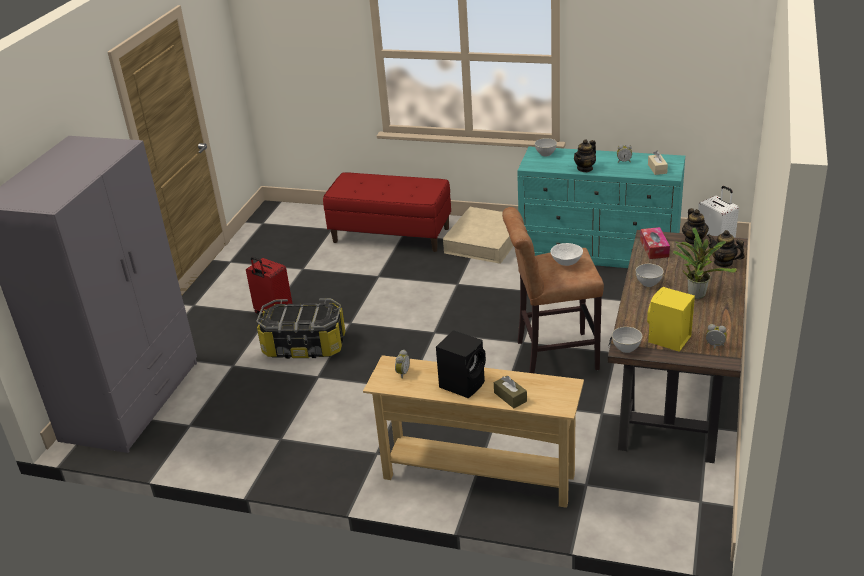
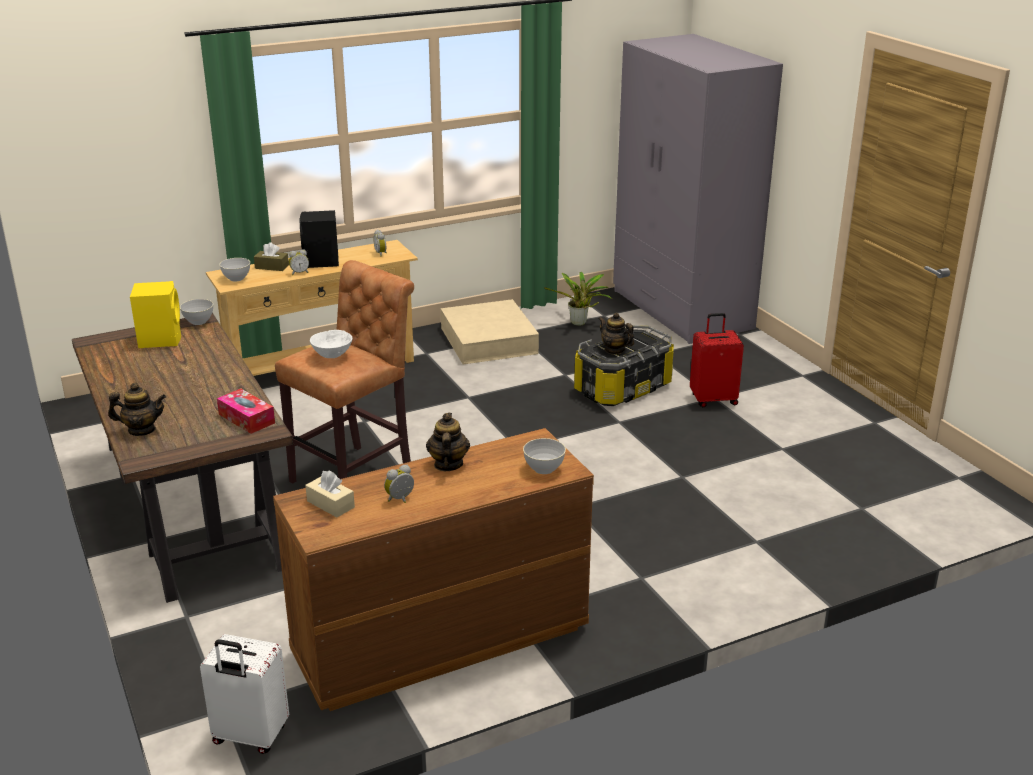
camera: 135 degrees right, 5 degrees down
red bench [323,172,451,252] -> none
beige storage box [443,207,513,264] -> beige storage box moved to [441,299,539,365]
turquoise dresser [517,146,685,268] -> brown dresser [273,428,594,711]
grey bowl [636,264,664,287] -> grey bowl moved to [220,258,250,282]
potted plant [673,227,737,299] -> potted plant moved to [544,272,613,326]
teapot [682,208,709,245] -> teapot moved to [598,313,634,355]
alarm clock [706,324,727,350] -> alarm clock moved to [289,249,309,275]

